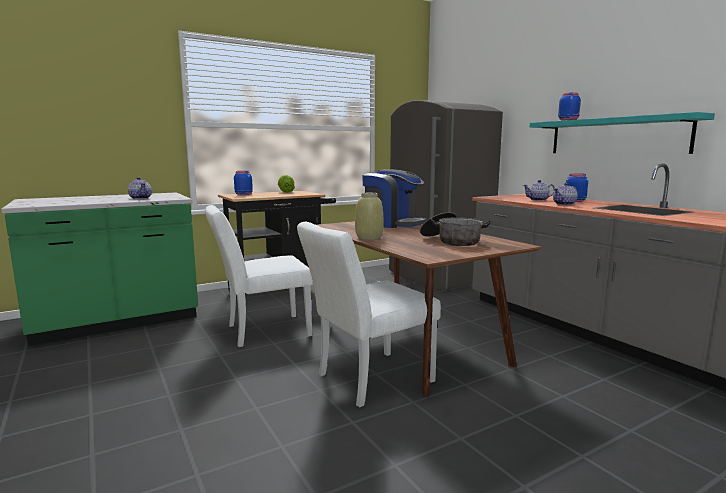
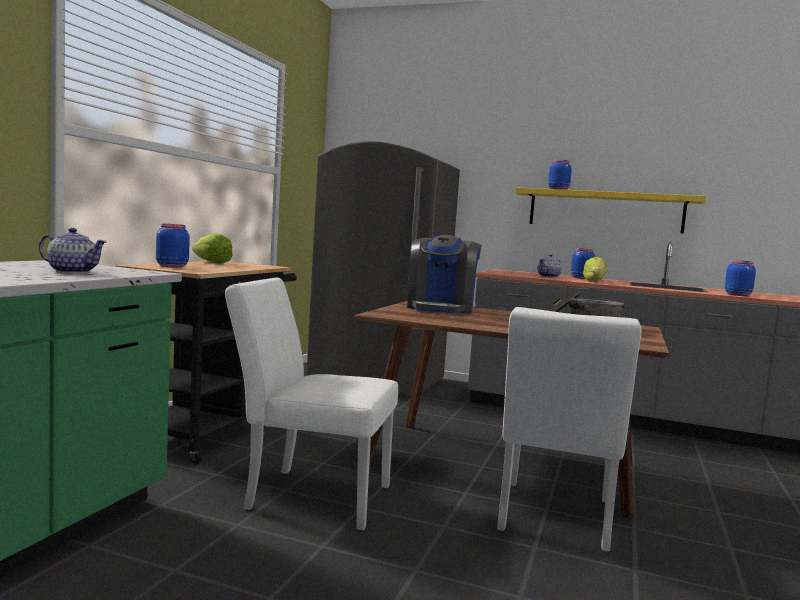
camera: 40 degrees left, 5 degrees down
white chair [205,205,313,347] -> white chair turned 75 degrees clockwise [225,278,398,530]
beige vase [355,193,384,240] -> none
coffee machine [362,169,426,228] -> coffee machine turned 105 degrees clockwise [407,235,482,314]
turquoise shelf [530,112,715,154] -> yellow shelf [515,187,706,234]
teapot [553,183,577,205] -> lettuce [583,257,607,282]
none -> blue jar [725,260,756,296]

